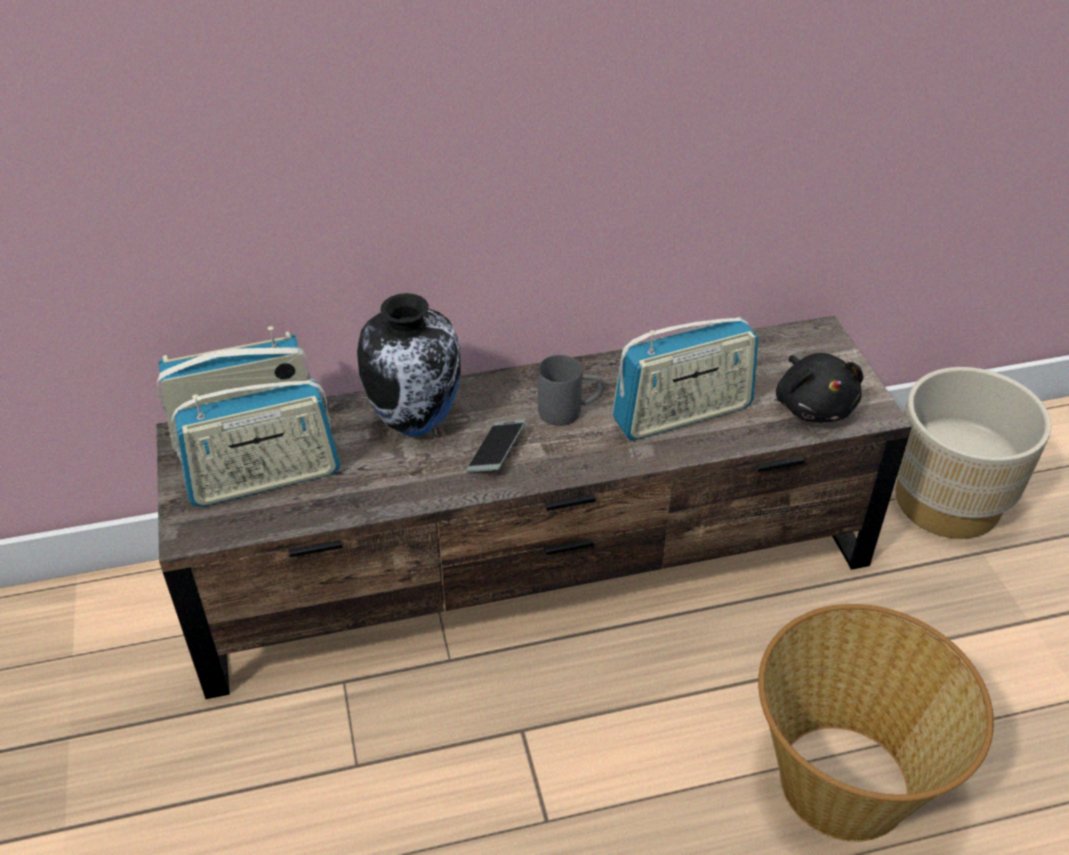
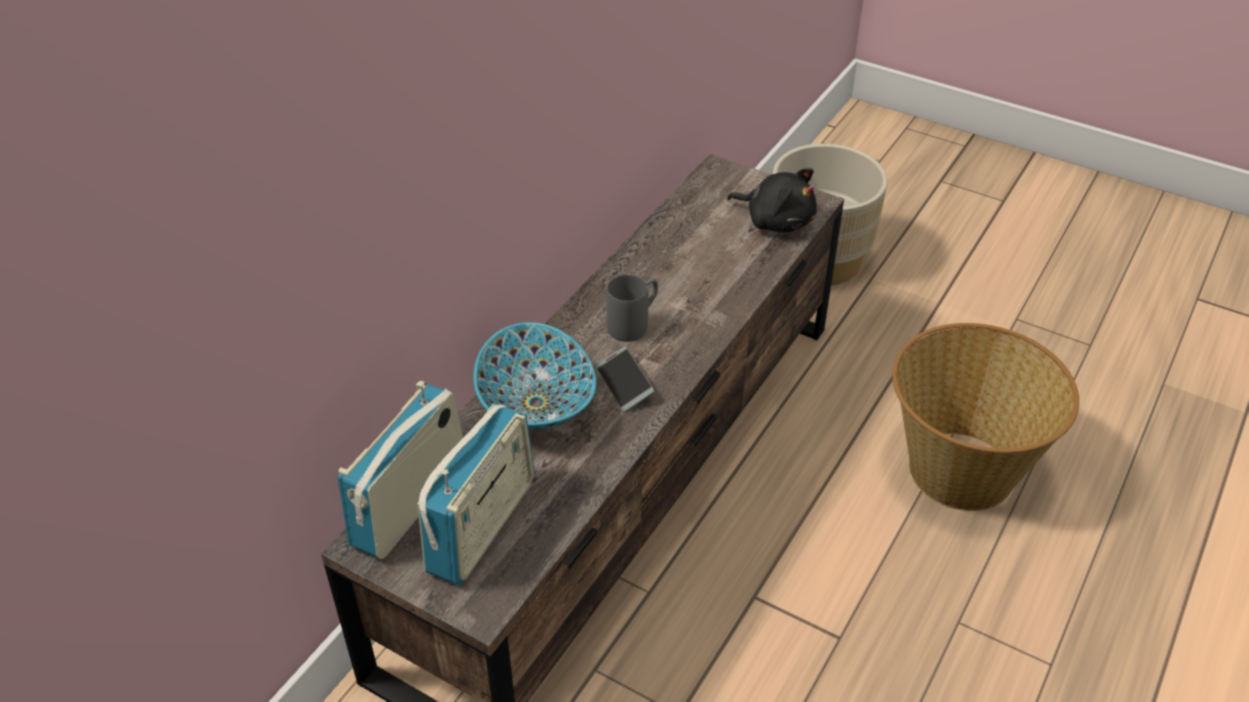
camera: 45 degrees left, 0 degrees up
vase [357,293,461,436] -> bowl [473,322,596,430]
radio [612,317,758,440] -> none

